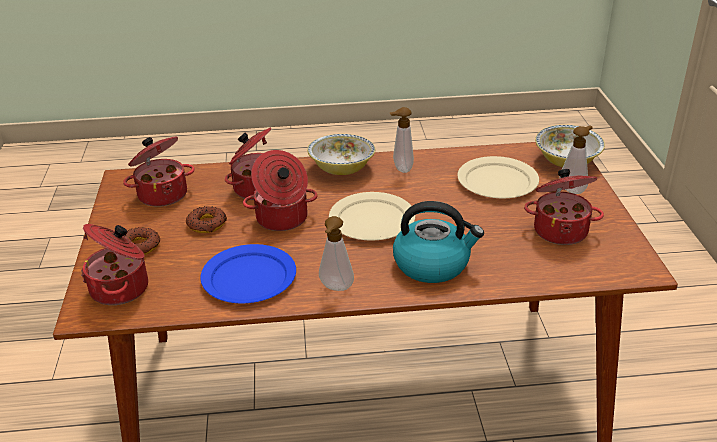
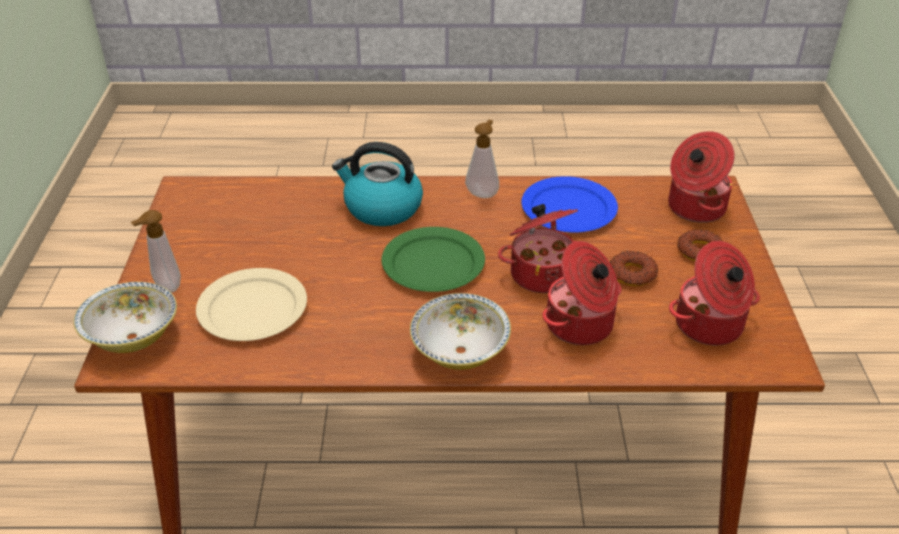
camera: 175 degrees left, 5 degrees up
beige plate [329,192,415,240] -> green plate [382,227,485,292]
soap dispenser [389,107,414,173] -> none
cooking pot [524,169,604,245] -> none

